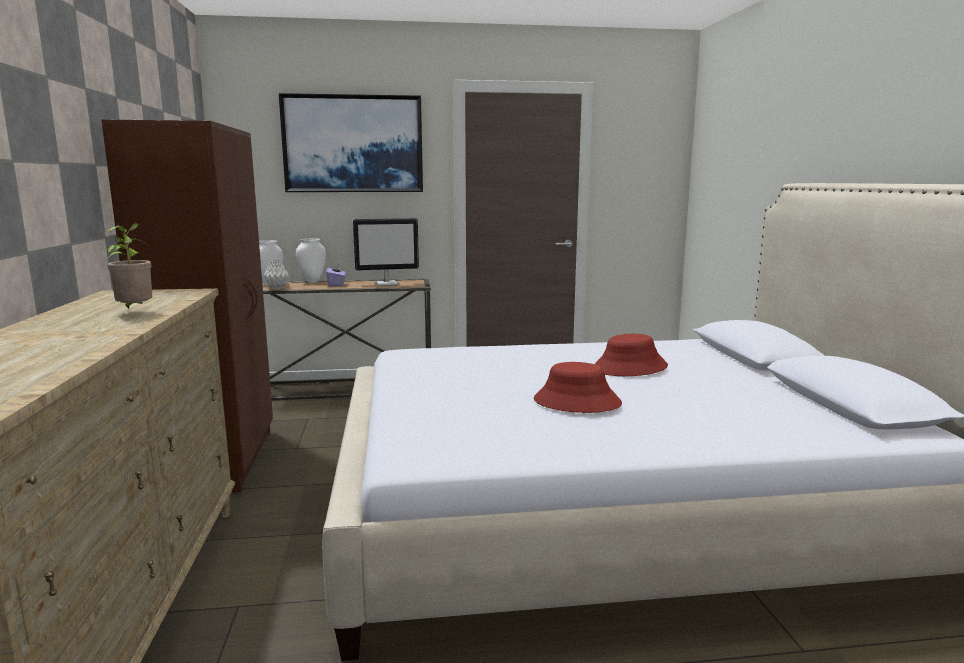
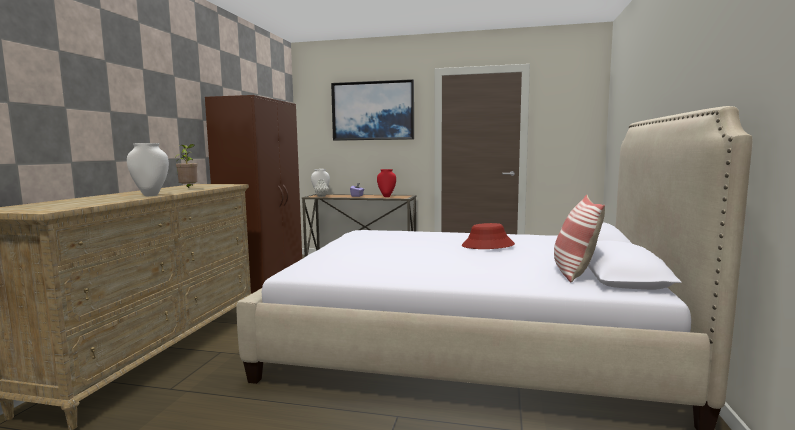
camera: 20 degrees right, 5 degrees down
white vase [296,238,326,283] -> white vase moved to [127,143,169,196]
monitor [353,218,419,286] -> red vase [377,169,396,197]
red hat [534,362,622,413] -> none
none -> pillow [554,195,605,282]

